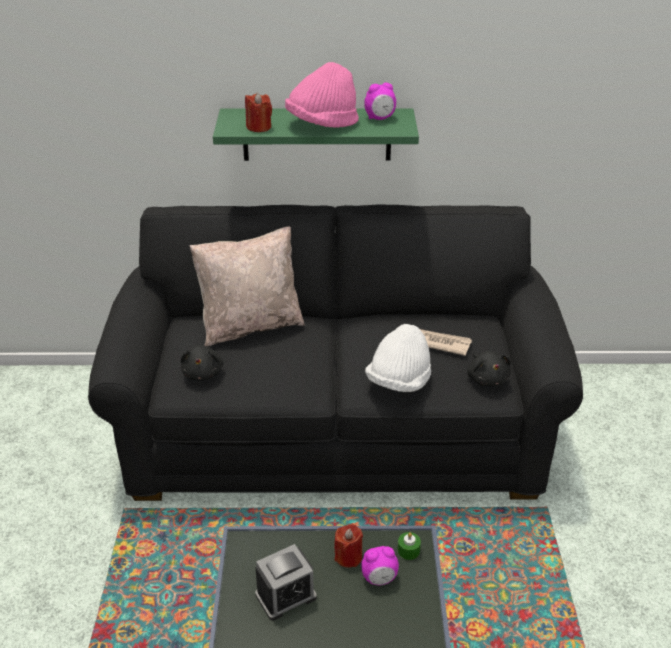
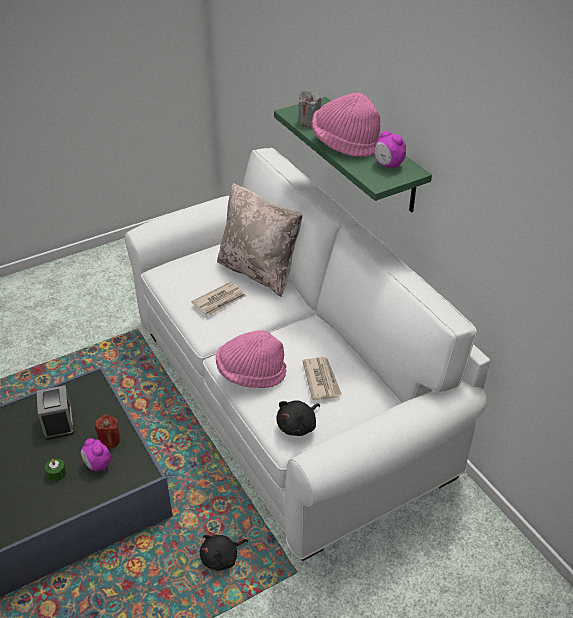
camera: 60 degrees right, 5 degrees up
black sofa [88,204,583,501] -> white sofa [125,148,490,561]
black plush toy [181,345,223,381] -> black plush toy moved to [200,535,248,571]
red candle [245,93,272,132] -> grey candle [298,90,321,127]
alarm clock [255,544,317,621] -> alarm clock turned 135 degrees counterclockwise [37,385,74,440]
white hat [365,324,431,392] -> pink hat [216,330,286,388]
green candle [398,532,421,560] -> green candle moved to [45,459,66,481]
none -> newspaper [191,282,246,316]

